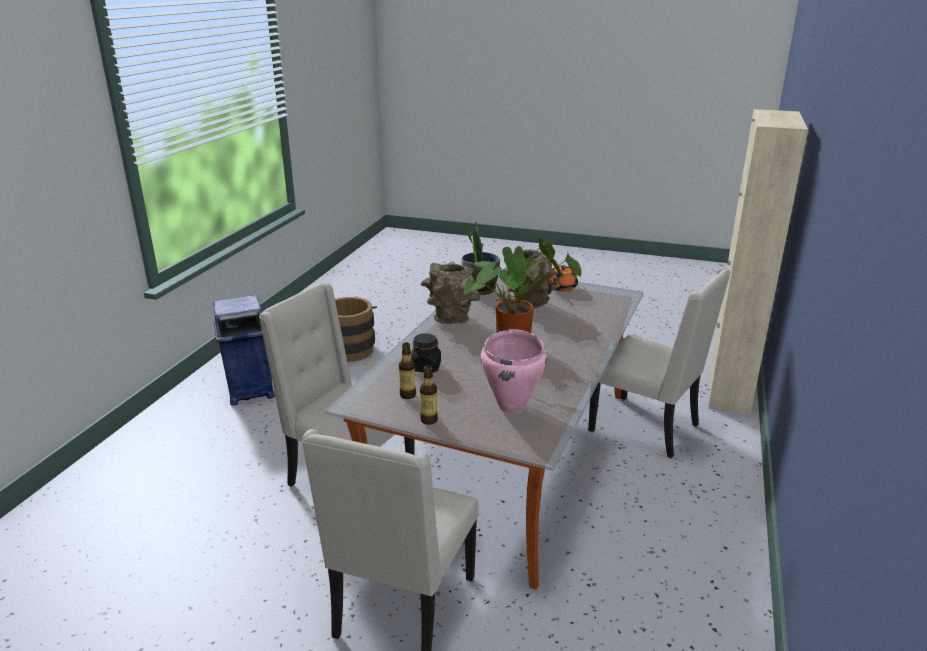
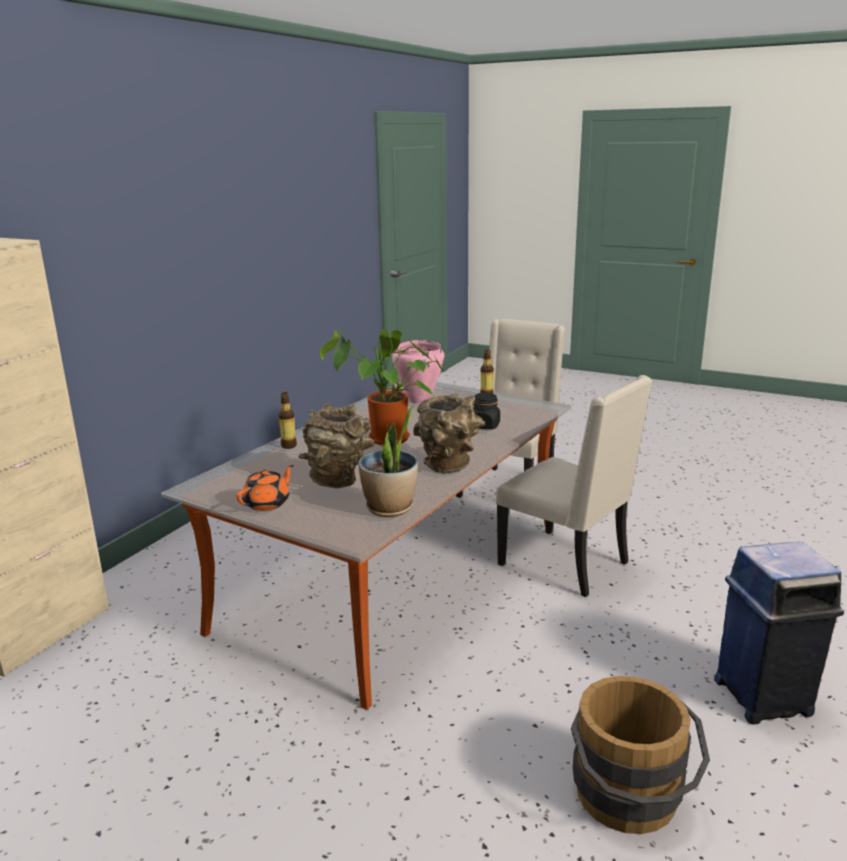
camera: 170 degrees left, 5 degrees down
bottle [399,342,416,399] -> bottle moved to [279,392,297,449]
beige chair [588,267,731,459] -> none

